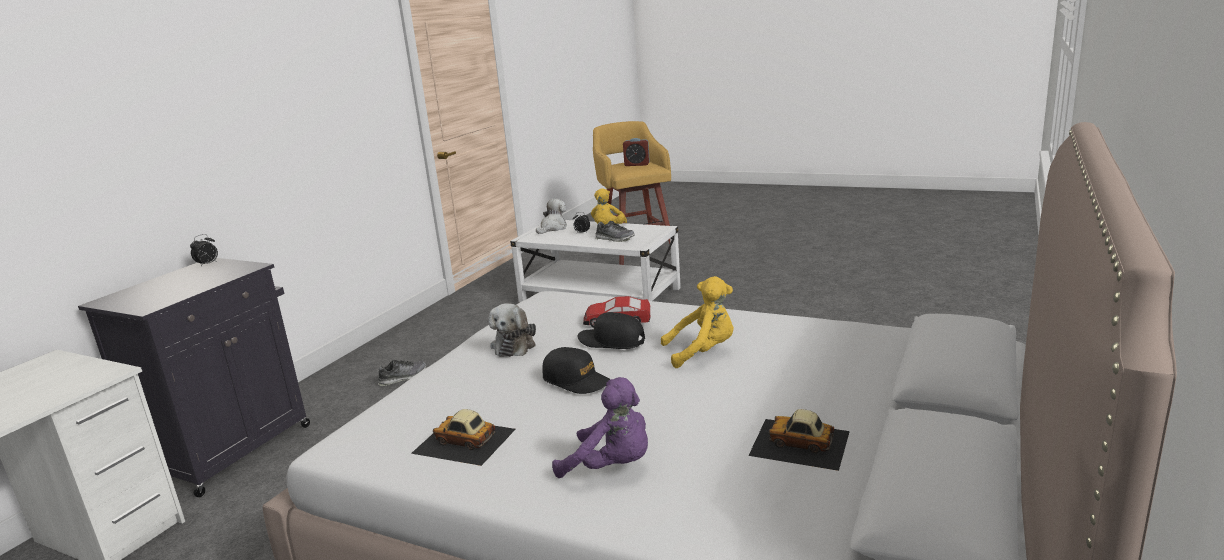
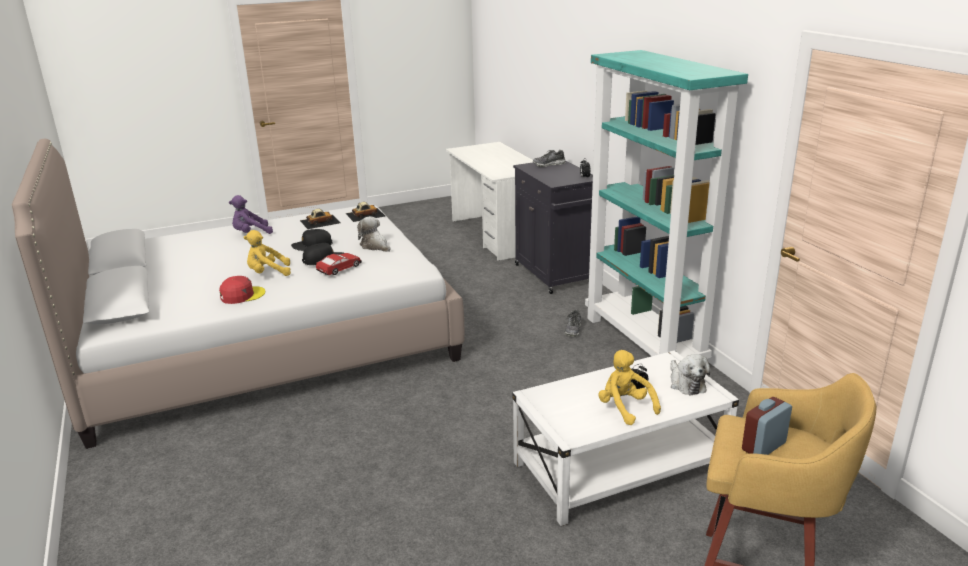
camera: 130 degrees right, 5 degrees up
shoe [595,221,635,242] -> shoe moved to [533,150,566,167]
yellow plush toy [661,276,734,368] -> yellow plush toy turned 45 degrees clockwise [244,230,291,276]
toy car [748,409,850,471] -> toy car moved to [345,202,385,222]
none -> red cap [219,276,266,304]
none -> turquoise bookcase [585,50,748,359]

